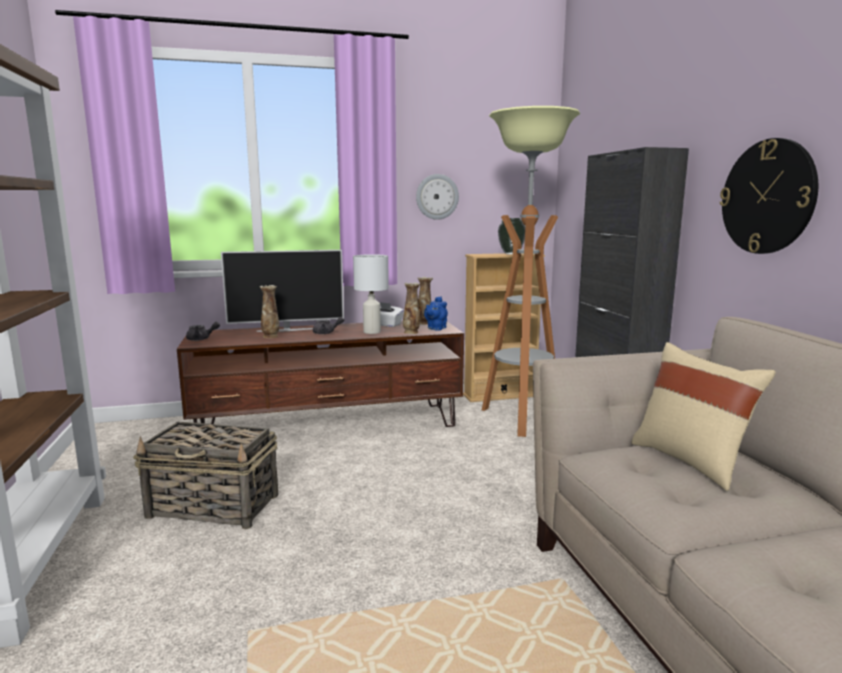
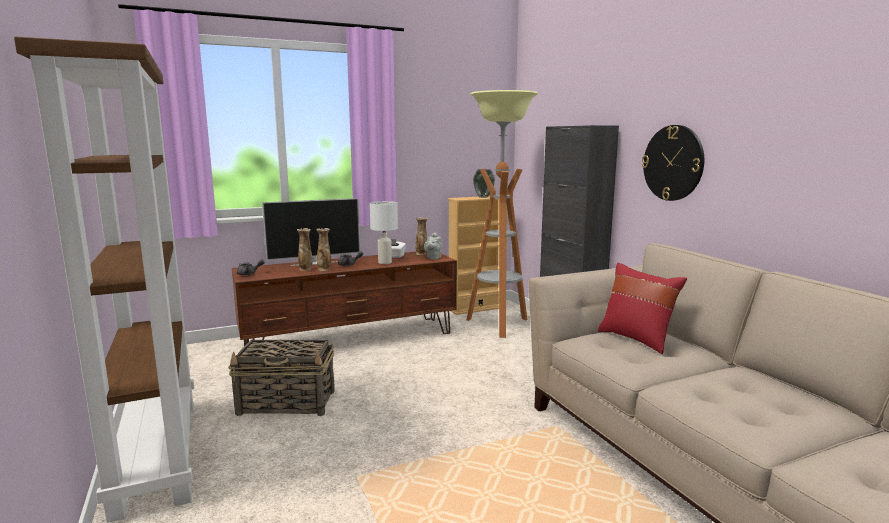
camera: 10 degrees left, 0 degrees up
vase [403,283,420,334] -> vase moved to [317,228,331,271]
wall clock [416,174,459,220] -> none
blue teapot [424,296,448,330] -> grey teapot [424,233,442,259]
beige pillow [631,342,776,491] -> red pillow [598,262,687,354]

